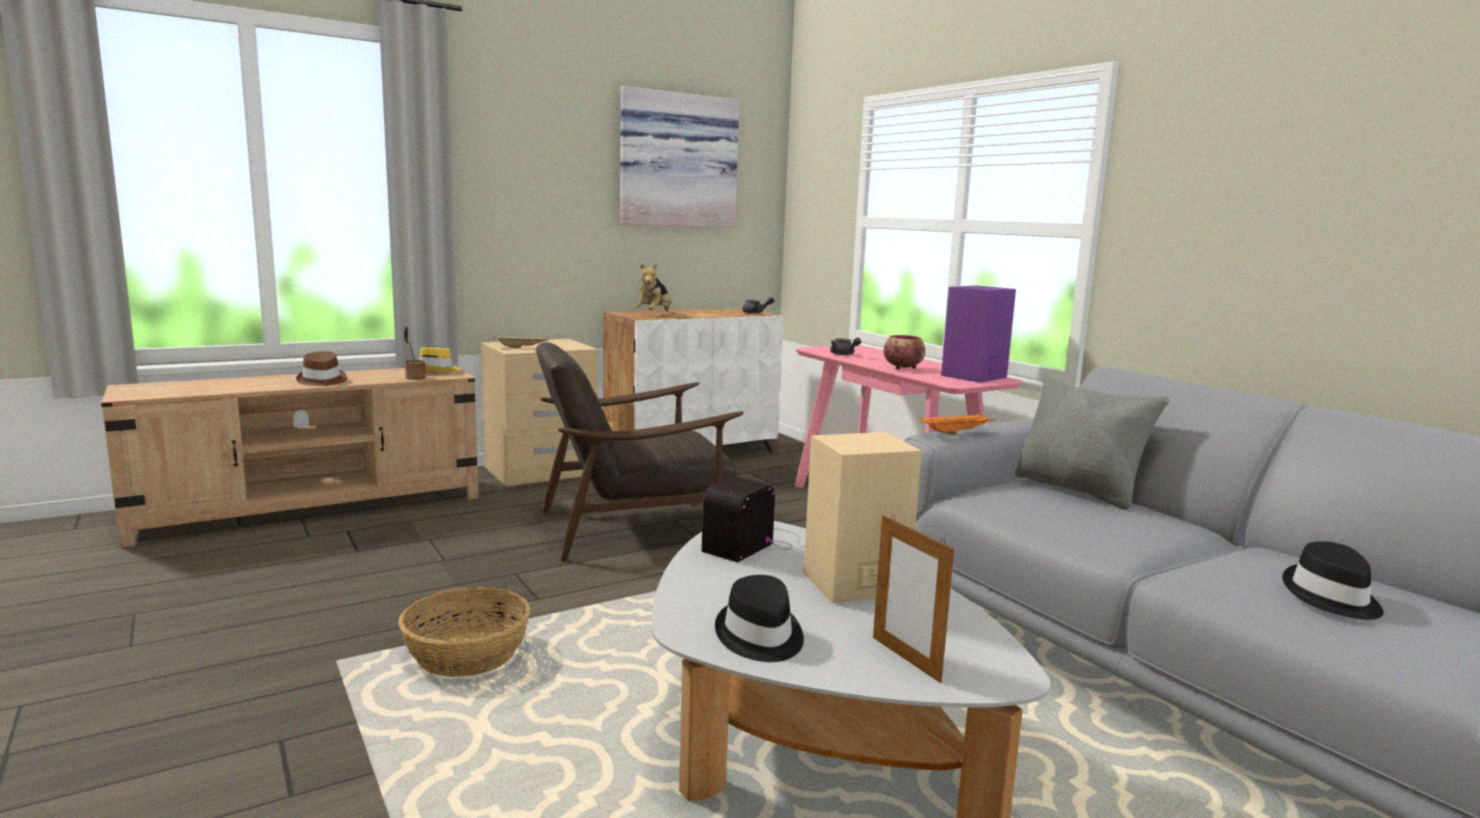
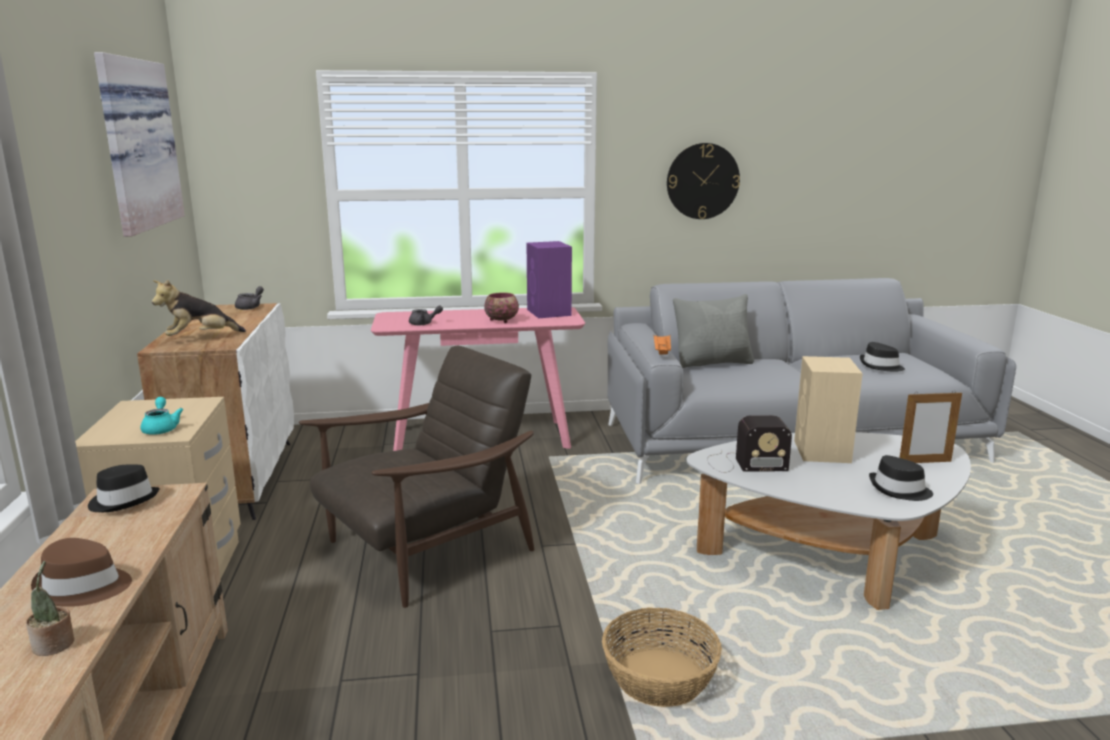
camera: 65 degrees left, 5 degrees up
potted plant [404,327,426,380] -> potted plant moved to [26,561,74,656]
yellow hat [419,347,459,372] -> black hat [88,465,160,512]
beige tray [493,335,549,349] -> turquoise teapot [141,397,183,435]
brown armchair [536,342,743,562] -> brown armchair turned 135 degrees counterclockwise [299,346,535,608]
plush toy [634,263,672,311] -> plush toy turned 105 degrees clockwise [152,280,246,336]
radio [701,476,805,562] -> radio turned 60 degrees counterclockwise [707,415,792,473]
none -> wall clock [667,143,740,219]

